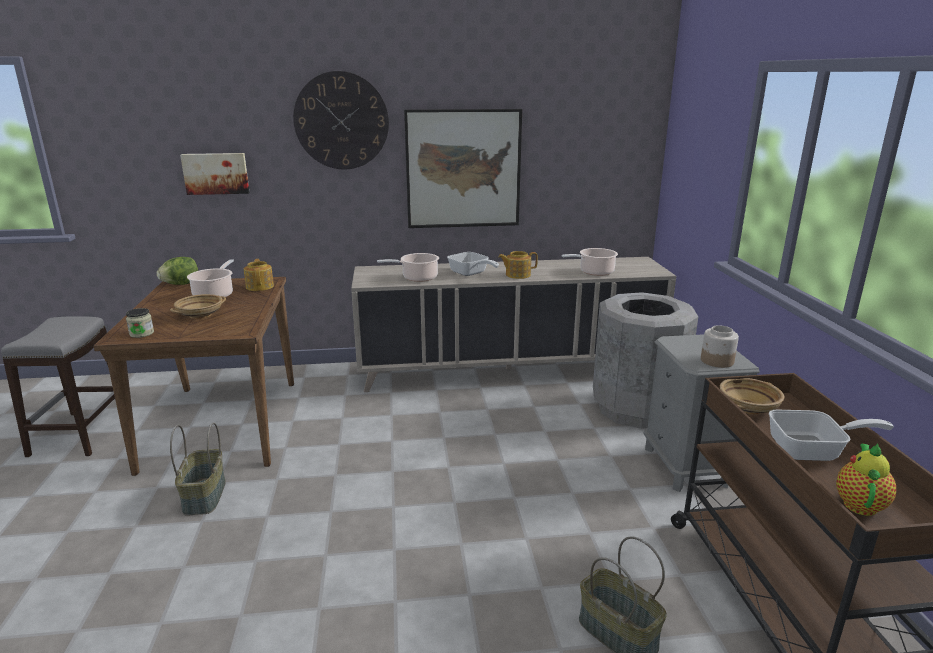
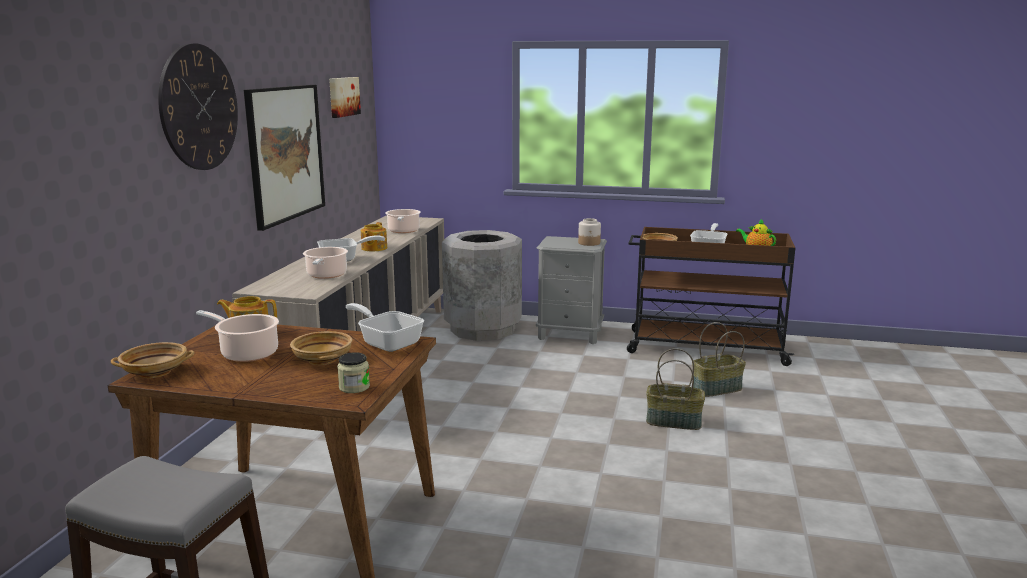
camera: 70 degrees left, 5 degrees down
lettuce [157,257,198,285] -> beige bowl [111,342,194,378]
basket [170,422,226,515] -> basket moved to [646,348,705,430]
picture [180,153,250,195] -> picture moved to [329,77,361,118]
none -> frying pan [346,303,424,352]

